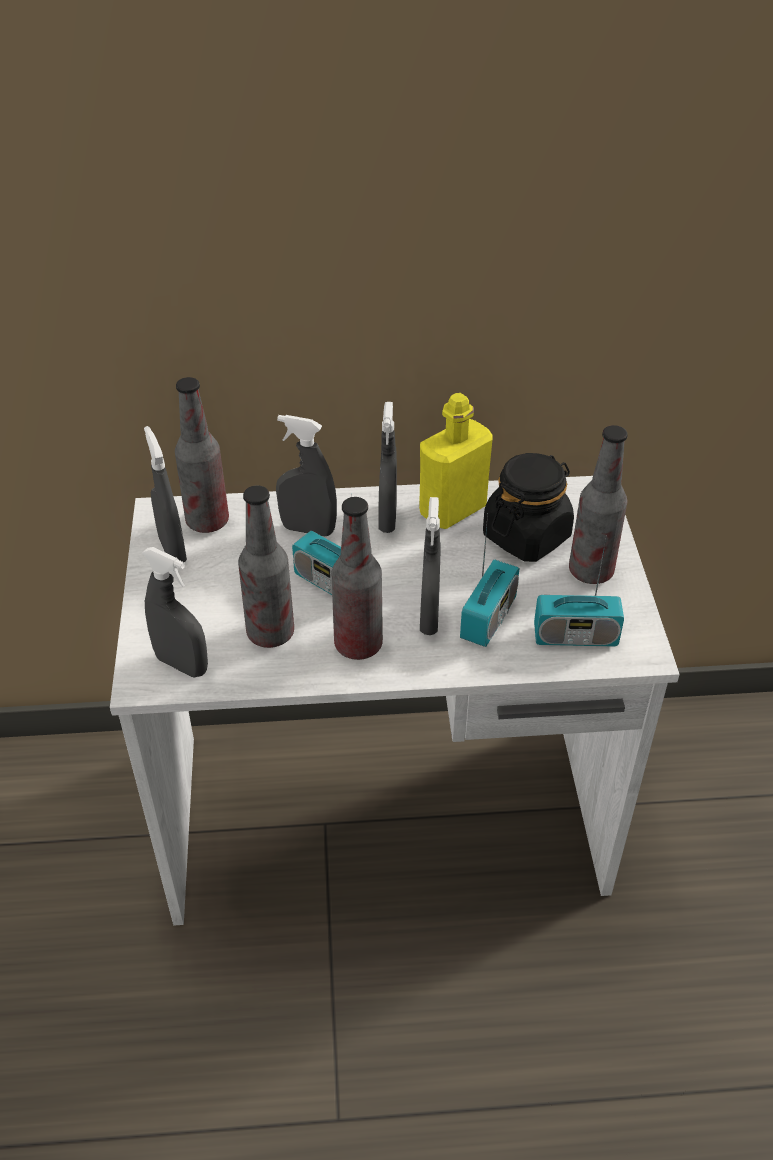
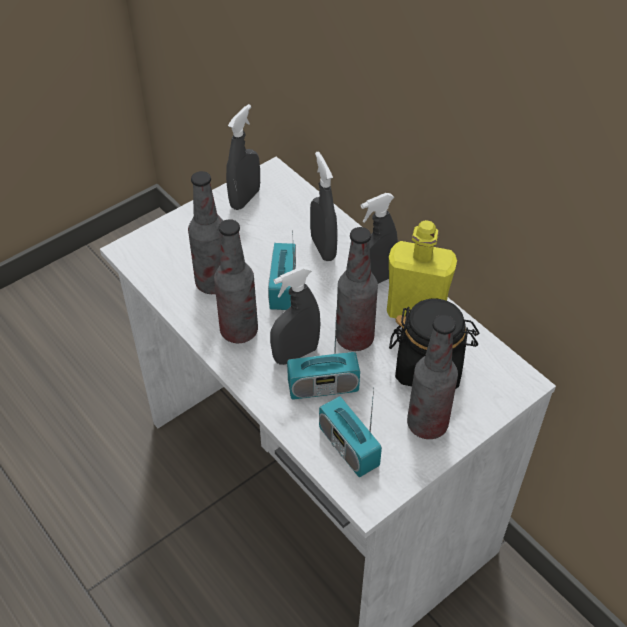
camera: 55 degrees right, 5 degrees up
grey spray bottle [142,547,208,678] -> none
bottle [175,377,229,533] -> bottle moved to [336,227,378,351]

